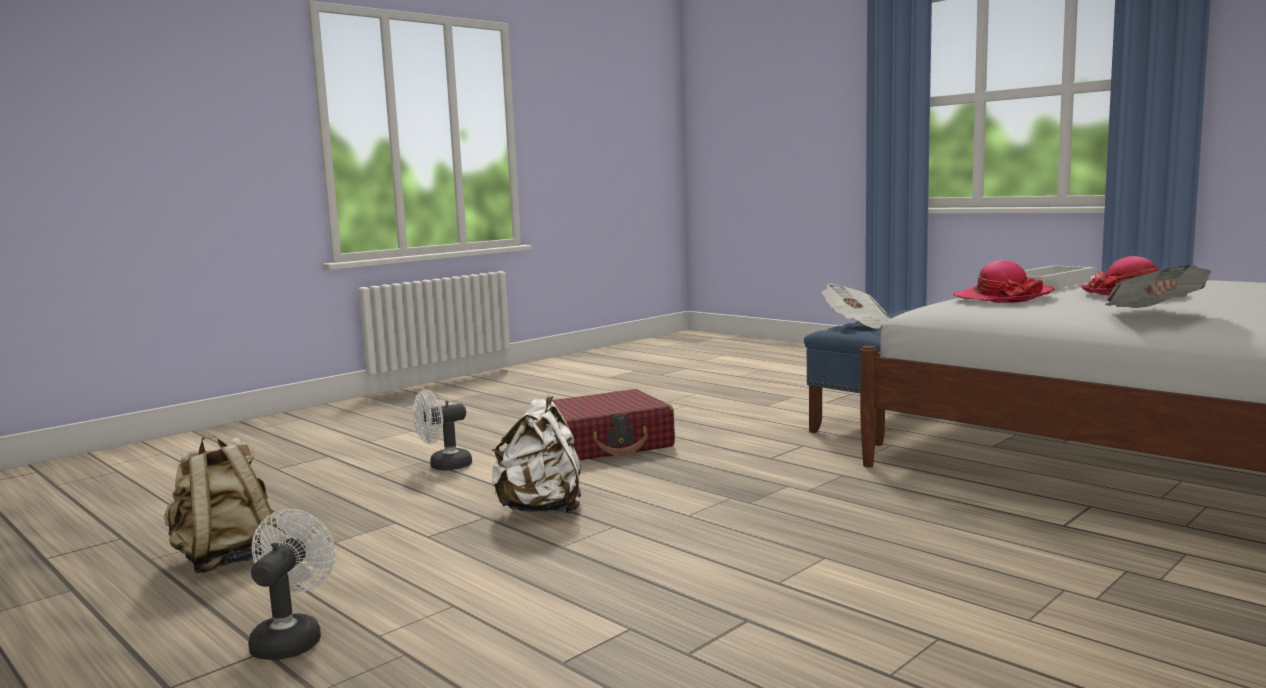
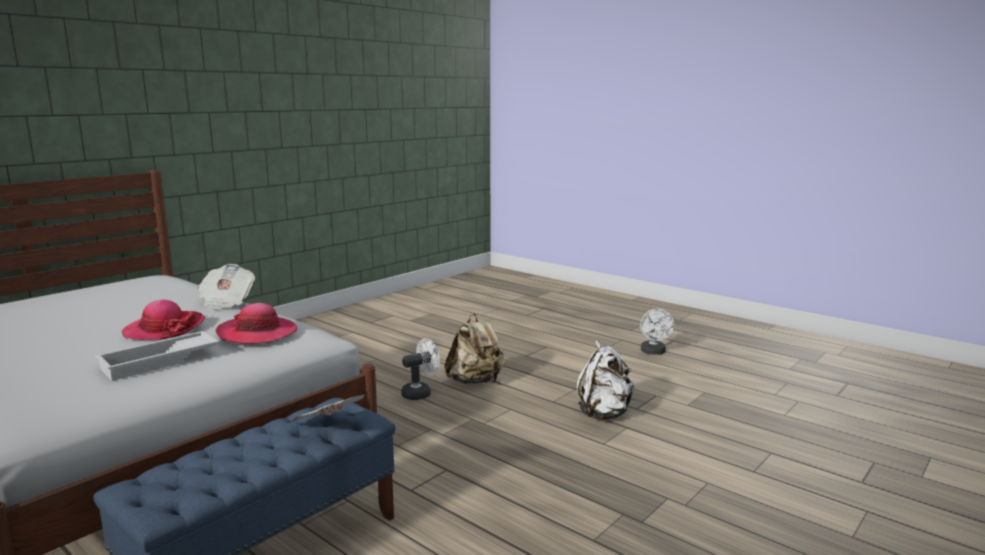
camera: 175 degrees right, 5 degrees up
beige backpack [165,435,286,573] -> beige backpack moved to [445,313,506,384]
white fan [413,390,472,471] -> white fan moved to [401,338,440,400]
red suitcase [552,389,675,460] -> none

